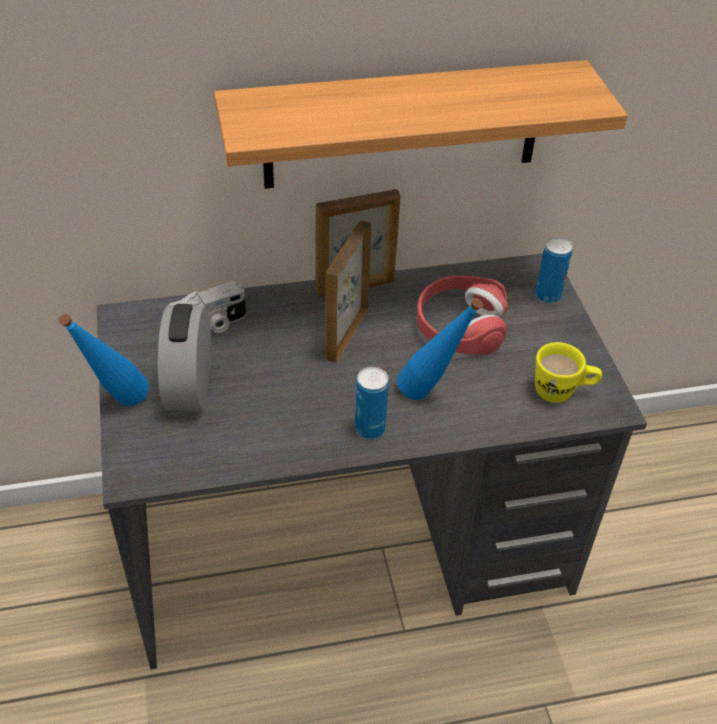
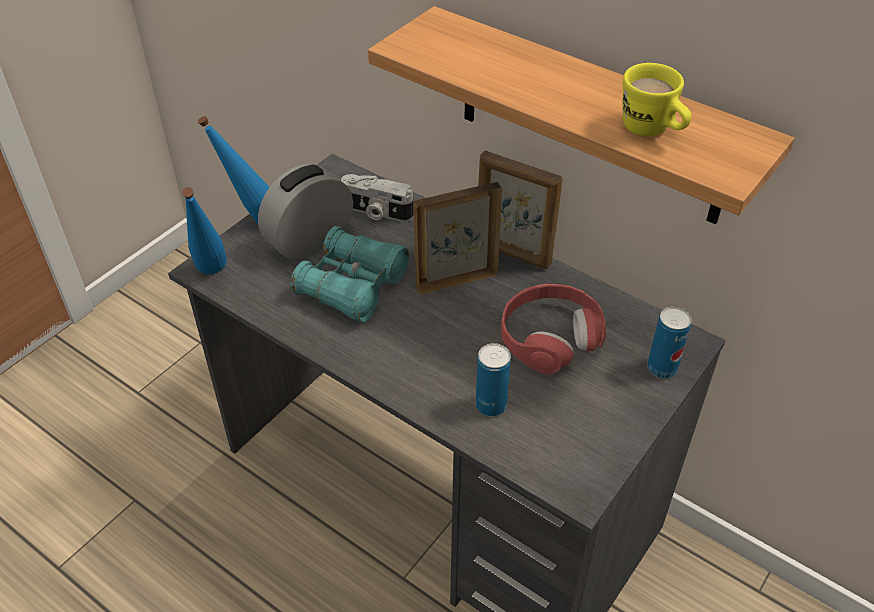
camera: 50 degrees right, 0 degrees up
can [355,367,389,439] -> can moved to [476,343,511,417]
blue bottle [397,298,483,400] -> blue bottle moved to [182,187,227,274]
yellow mug [535,342,602,403] -> yellow mug moved to [623,63,692,137]
none -> turquoise binoculars [290,226,409,323]

